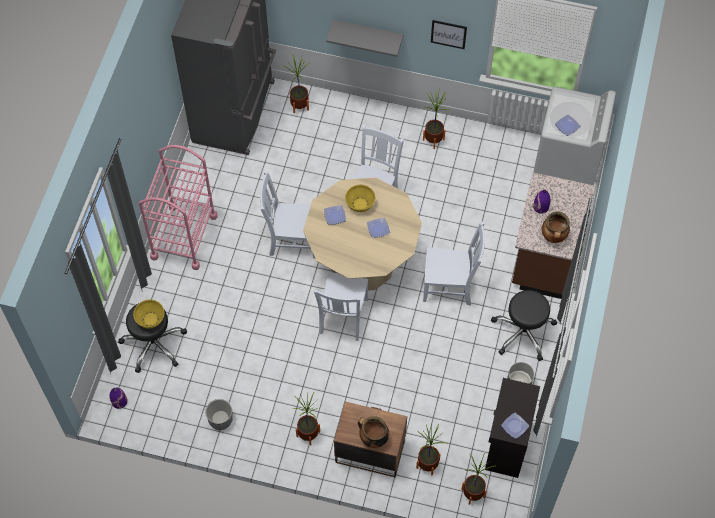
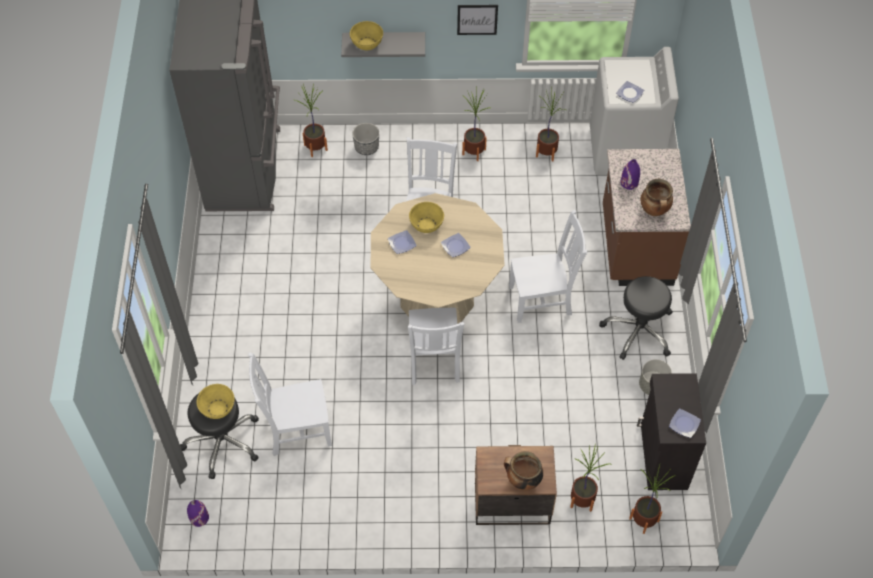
camera: 15 degrees left, 5 degrees down
pink cart [139,145,217,270] -> none
planter [205,399,233,430] -> planter moved to [352,123,379,155]
white chair [260,171,315,259] -> white chair moved to [248,352,332,456]
potted plant [293,391,320,445] -> potted plant moved to [536,90,566,162]
none -> yellow bowl [350,21,383,50]

